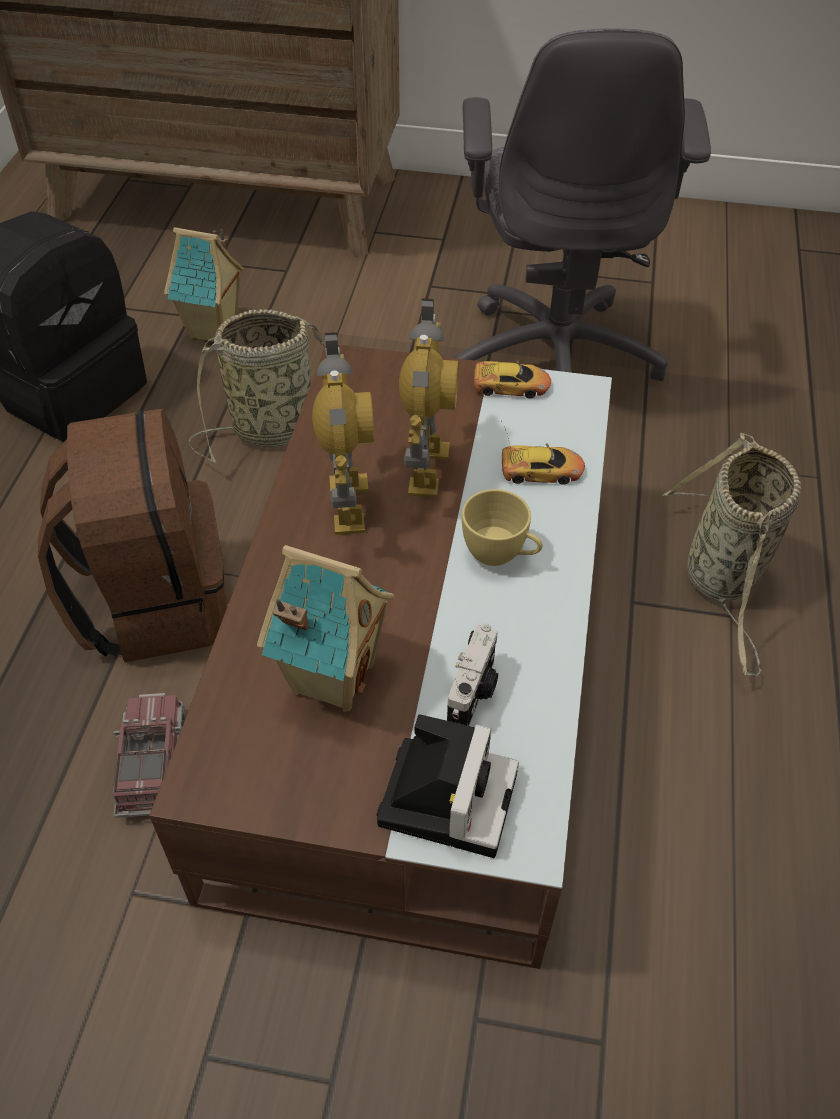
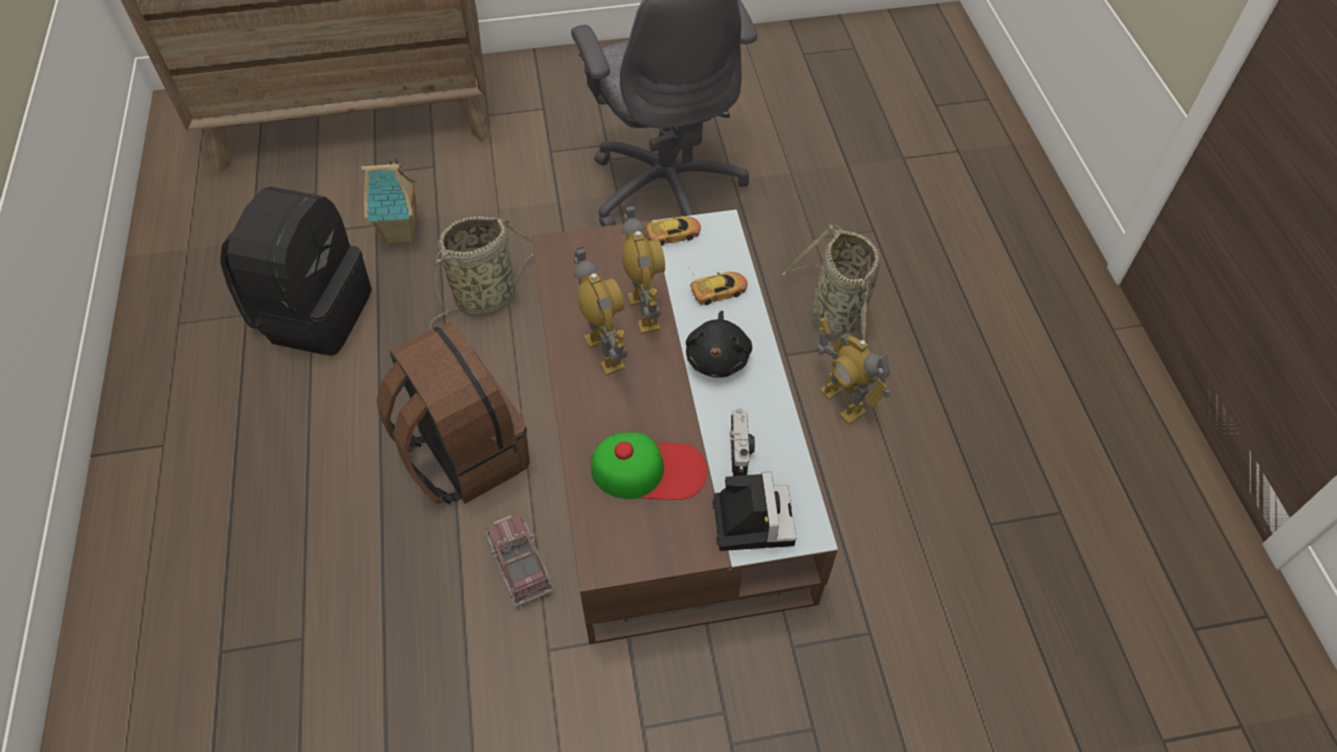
camera: 20 degrees left, 5 degrees up
toy house [257,545,394,712] -> cap [591,433,707,500]
yellow cup [462,489,542,566] -> black plush toy [686,311,752,378]
none -> toy robot [816,317,890,424]

